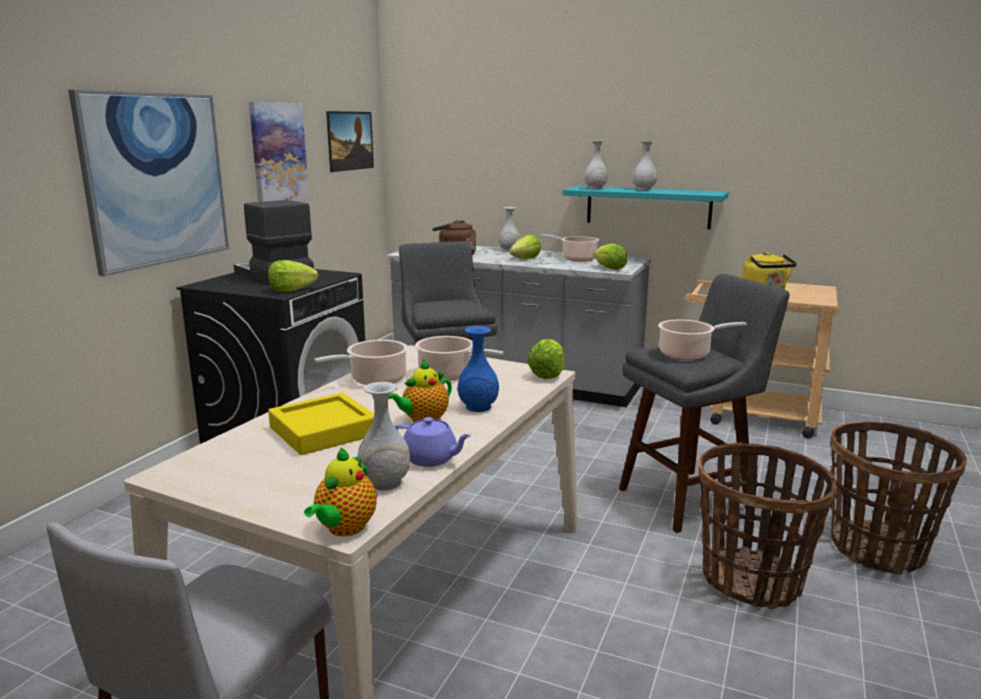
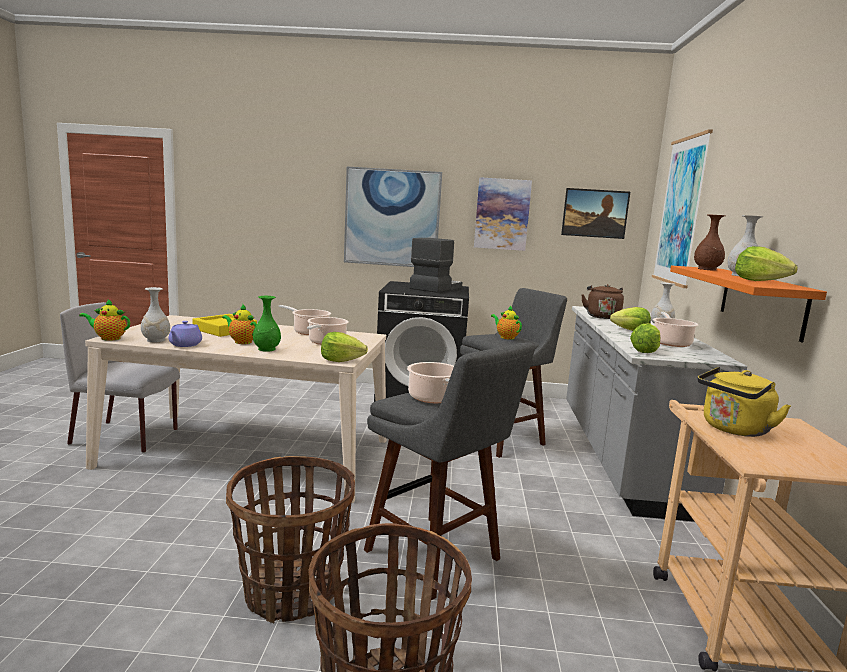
camera: 70 degrees right, 5 degrees down
lettuce [268,260,318,292] -> lettuce moved to [735,246,798,281]
blue vase [457,326,499,412] -> green vase [253,296,281,352]
turquoise shelf [562,186,729,229] -> orange shelf [670,265,827,342]
white vase [584,141,608,189] -> brown vase [694,214,725,271]
none -> teapot [491,305,522,340]
none -> picture [652,129,713,288]

